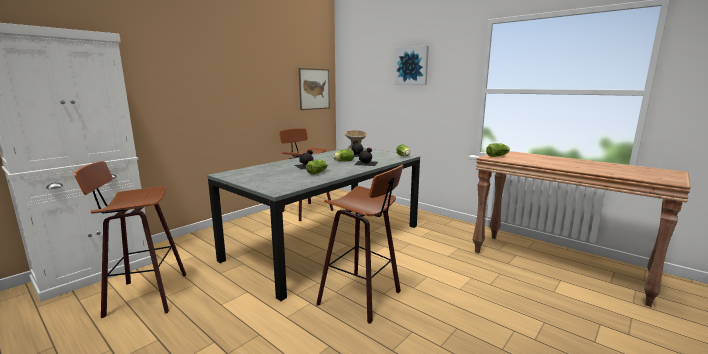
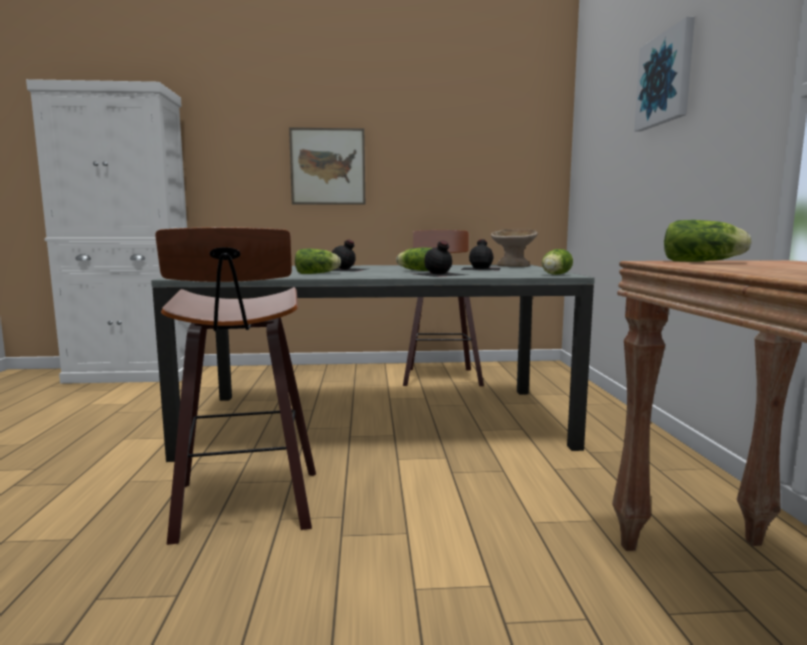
camera: 45 degrees right, 5 degrees down
stool [74,161,186,318] -> none
picture [299,68,330,110] -> picture moved to [289,127,365,205]

